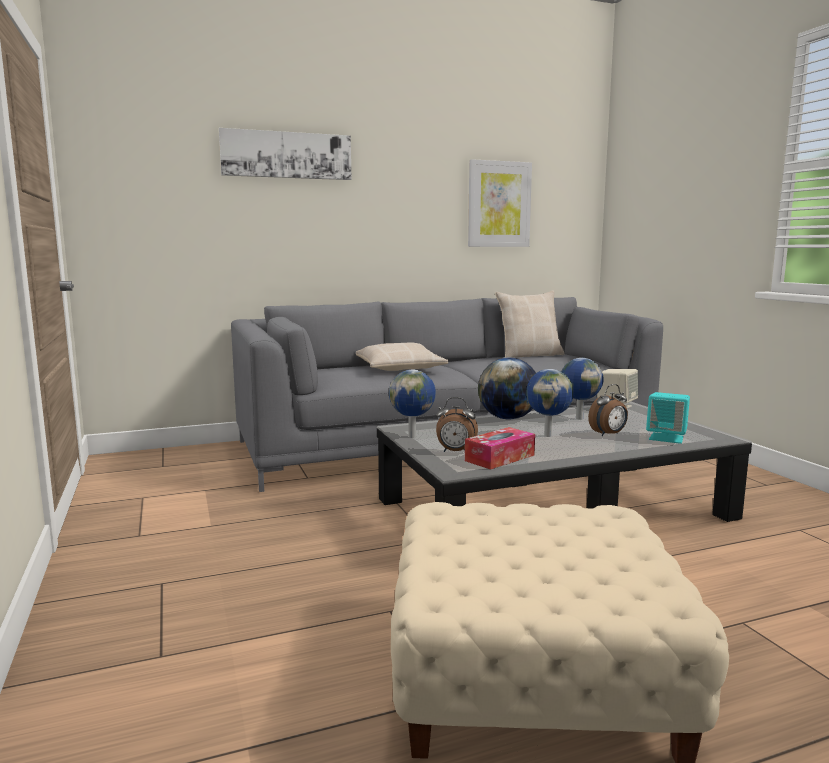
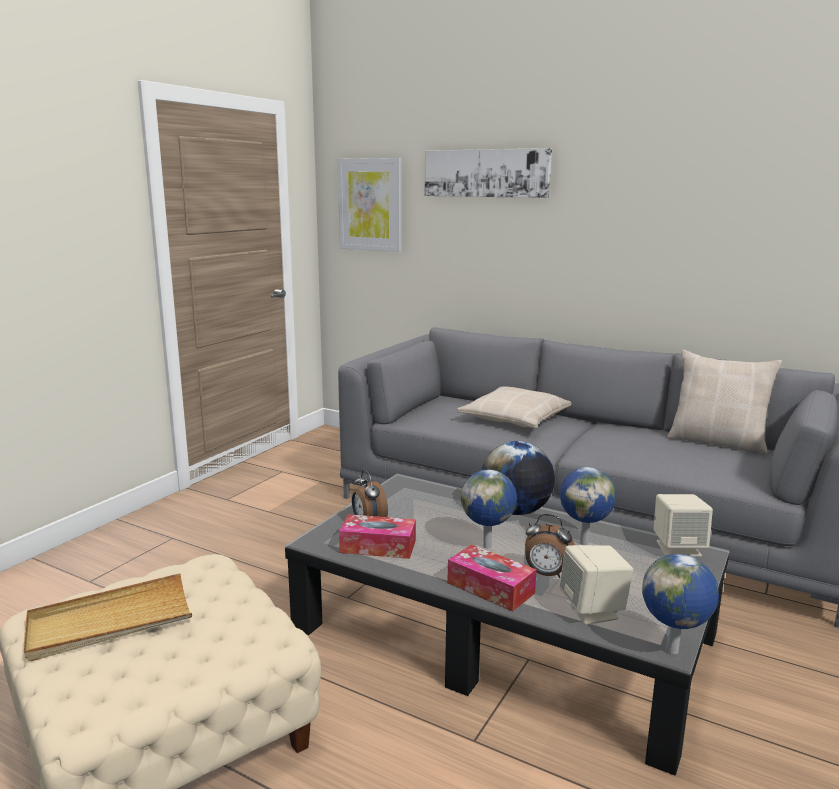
camera: 50 degrees right, 5 degrees up
globe [389,370,436,438] -> globe moved to [642,554,719,655]
picture [468,159,532,247] -> picture moved to [338,158,401,252]
turquoise speaker [646,392,690,444] -> beige speaker [559,545,633,625]
none -> beige tray [24,573,192,661]
none -> tissue box [447,545,536,612]

